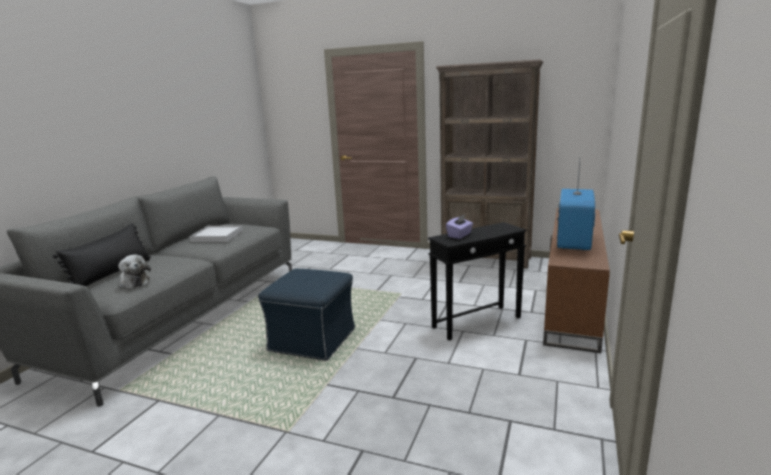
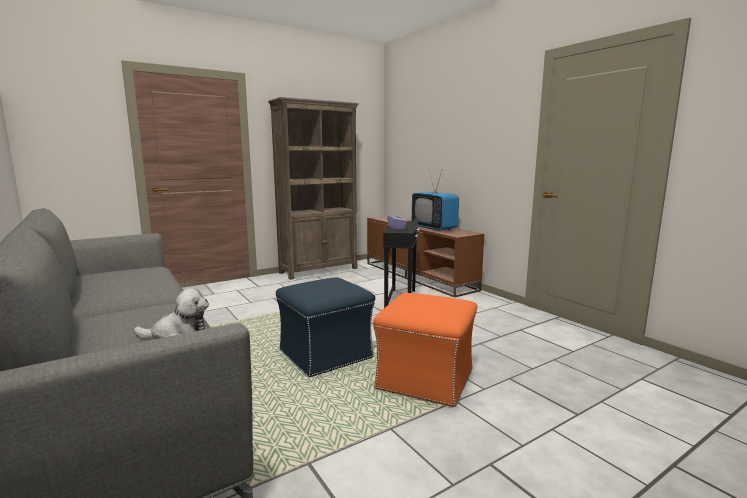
camera: 55 degrees left, 5 degrees down
black pillow [53,223,151,286] -> none
white tray [189,225,243,242] -> none
none -> orange ottoman [373,293,477,407]

